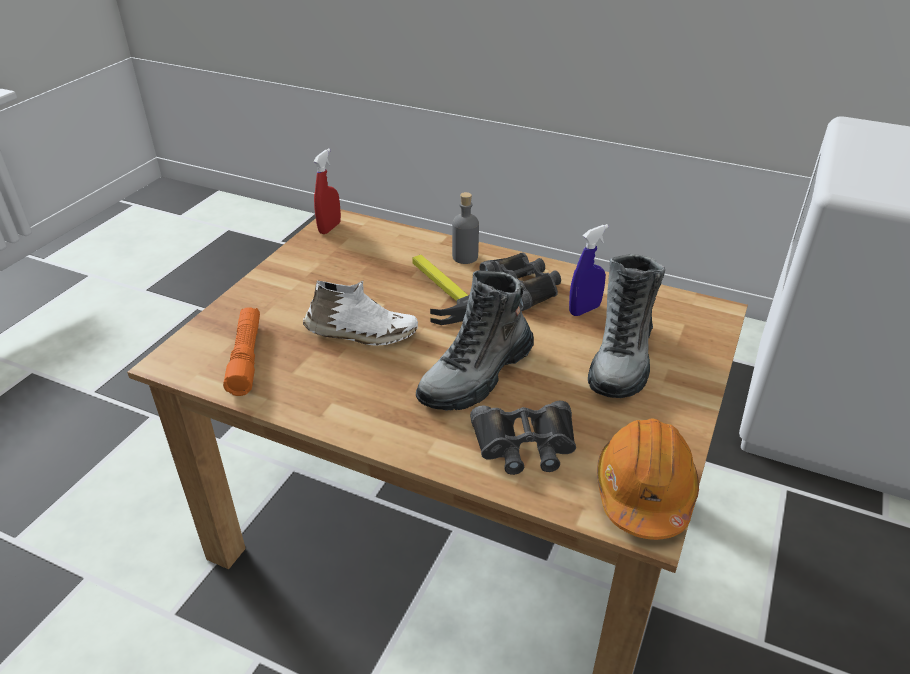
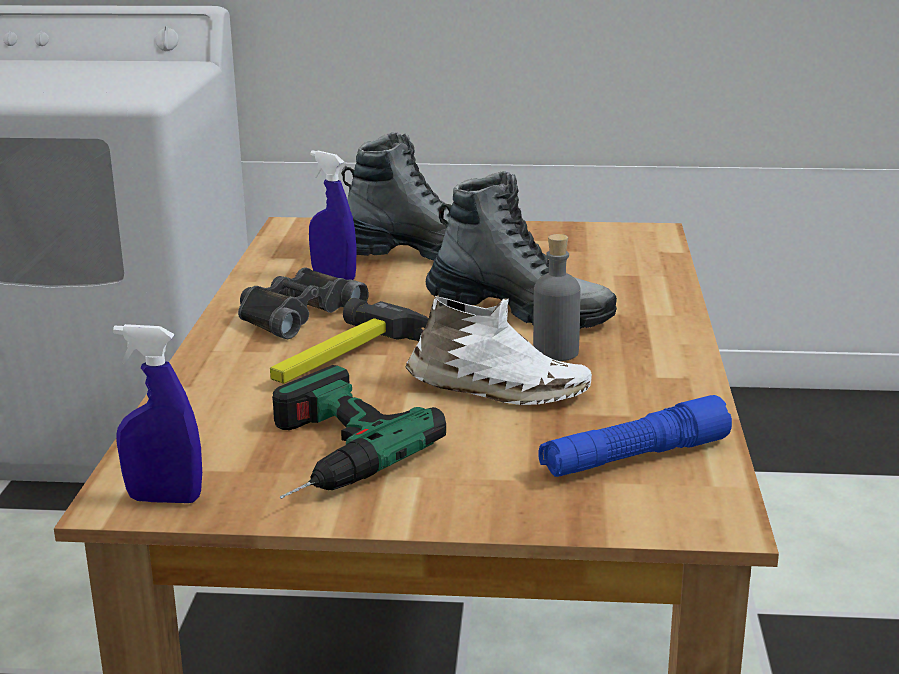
camera: 110 degrees left, 15 degrees down
orange flashlight [223,307,260,396] -> blue flashlight [538,395,732,477]
white shoe [303,281,418,346] -> white shoe turned 120 degrees clockwise [405,296,592,405]
red spray bottle [313,148,341,234] -> blue spray bottle [113,324,202,503]
grey bottle [452,192,479,264] -> grey bottle moved to [533,234,580,361]
black binoculars [470,401,576,475] -> none
orange hard hat [597,419,699,540] -> none
none -> power drill [272,365,446,499]

